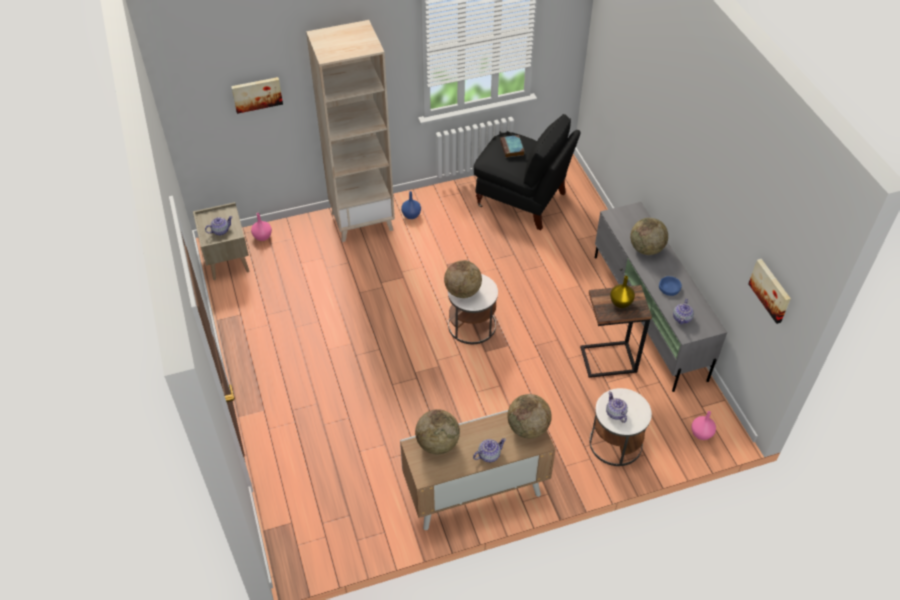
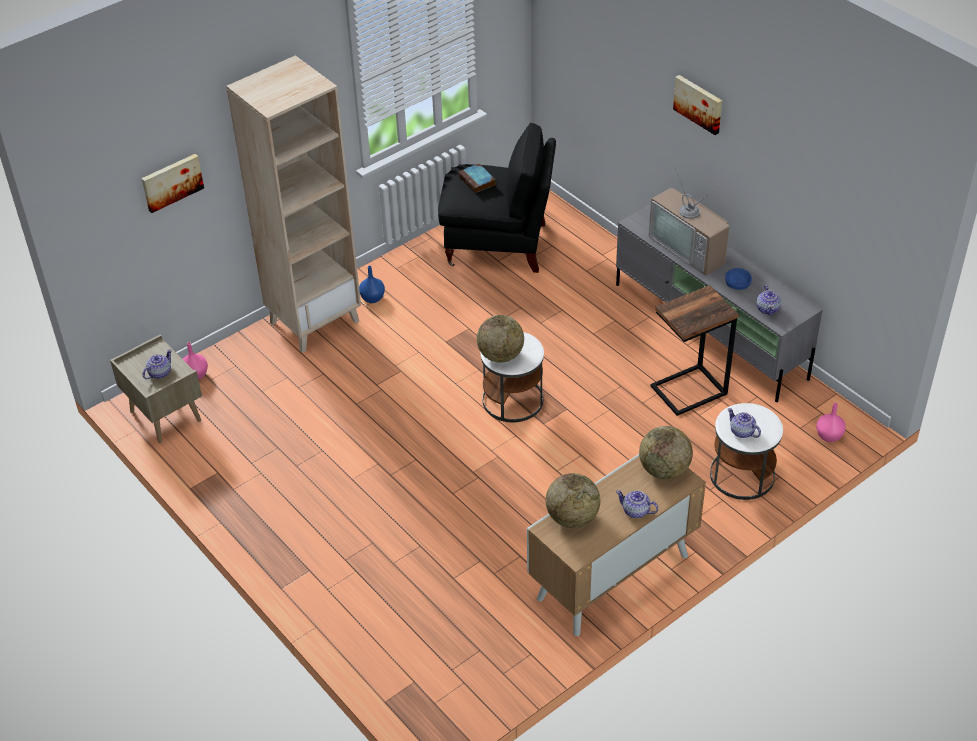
camera: 20 degrees left, 5 degrees down
teapot [473,438,506,462] -> teapot turned 105 degrees counterclockwise [616,490,659,518]
yellow vase [610,276,635,308] -> none
globe [630,218,668,255] -> television [649,167,730,276]
picture [748,259,791,324] -> picture moved to [673,75,722,135]

